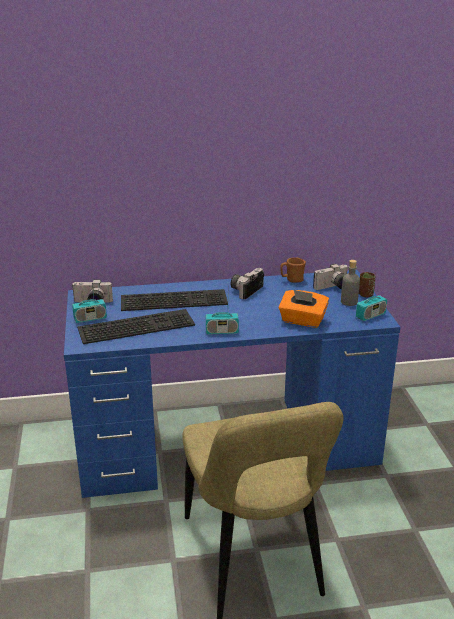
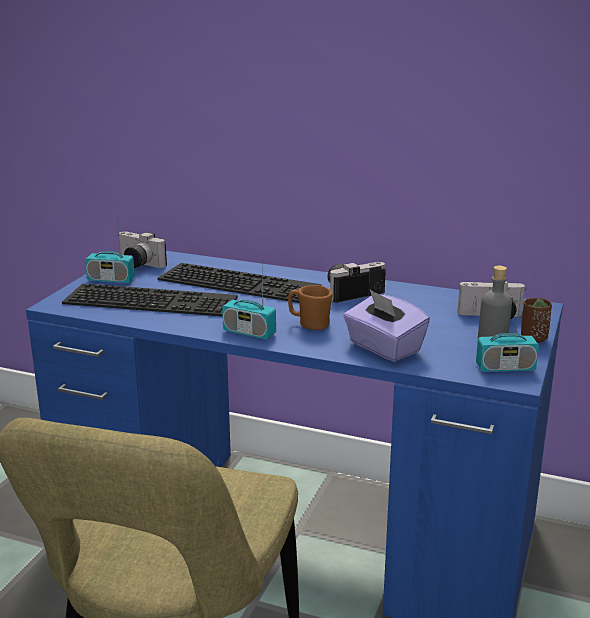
camera: 30 degrees right, 5 degrees down
orange tissue box [278,290,329,328] -> purple tissue box [343,290,430,362]
brown mug [280,257,306,283] -> brown mug moved to [288,285,333,330]

